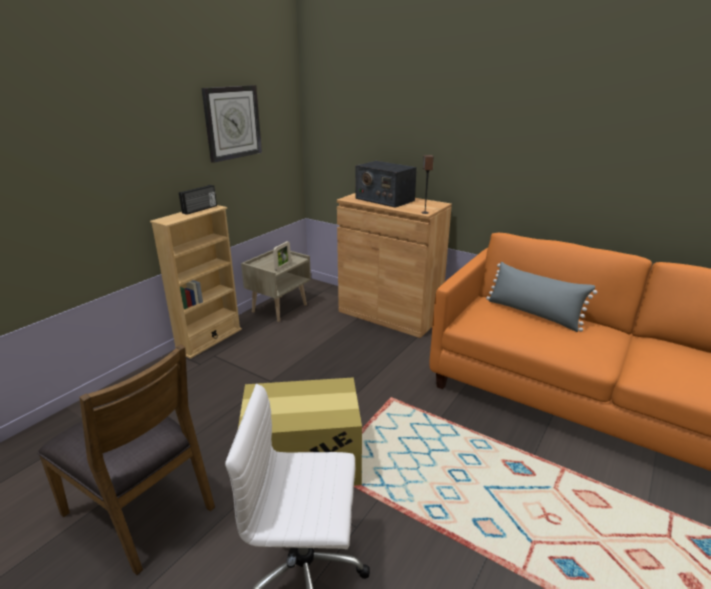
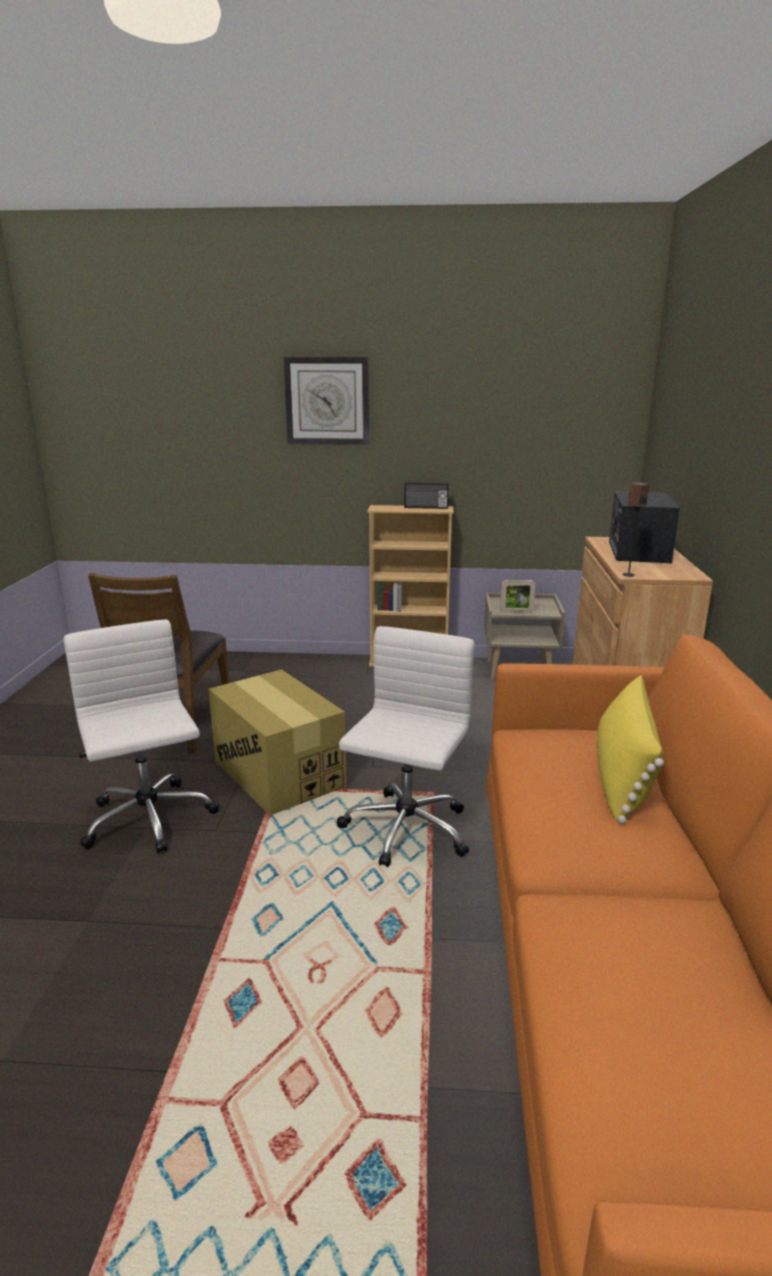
camera: 60 degrees right, 5 degrees down
wall clock [201,85,262,163] -> wall clock moved to [284,357,369,445]
grey pillow [486,262,598,332] -> yellow pillow [597,675,664,824]
none -> white office chair [337,626,475,867]

